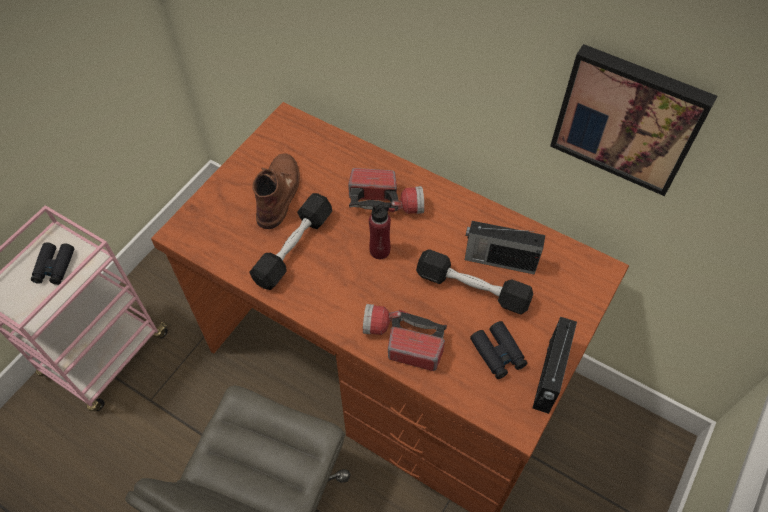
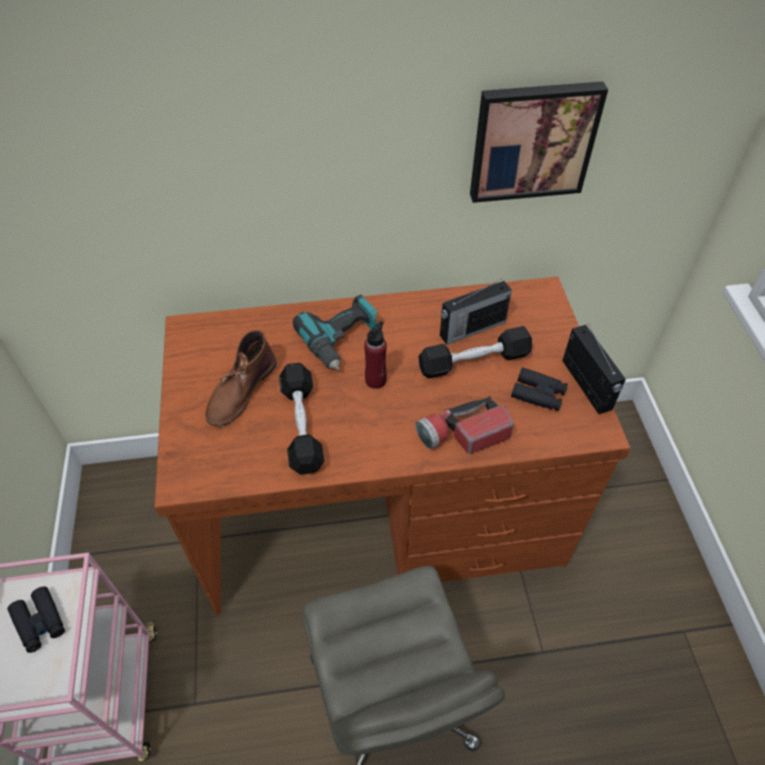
camera: 40 degrees left, 5 degrees down
brown boot [252,154,300,229] -> brown boot turned 120 degrees counterclockwise [205,330,277,427]
flashlight [348,168,424,214] -> power drill [293,294,377,371]

